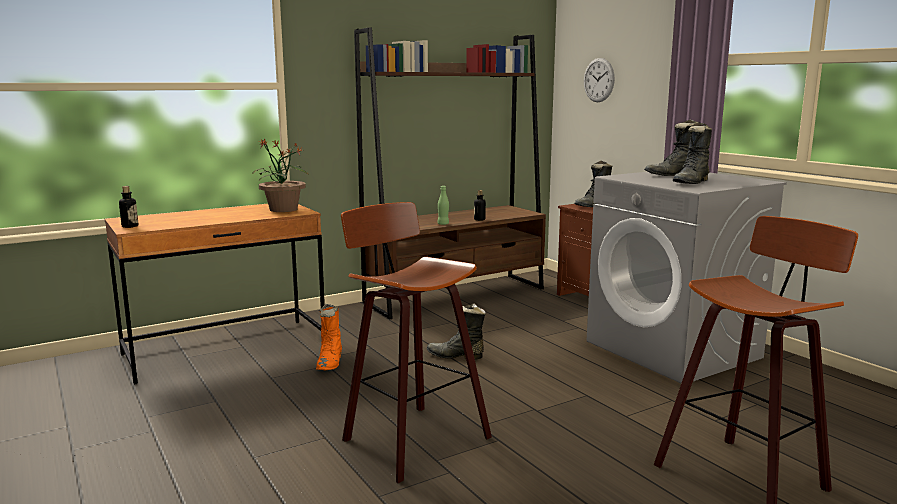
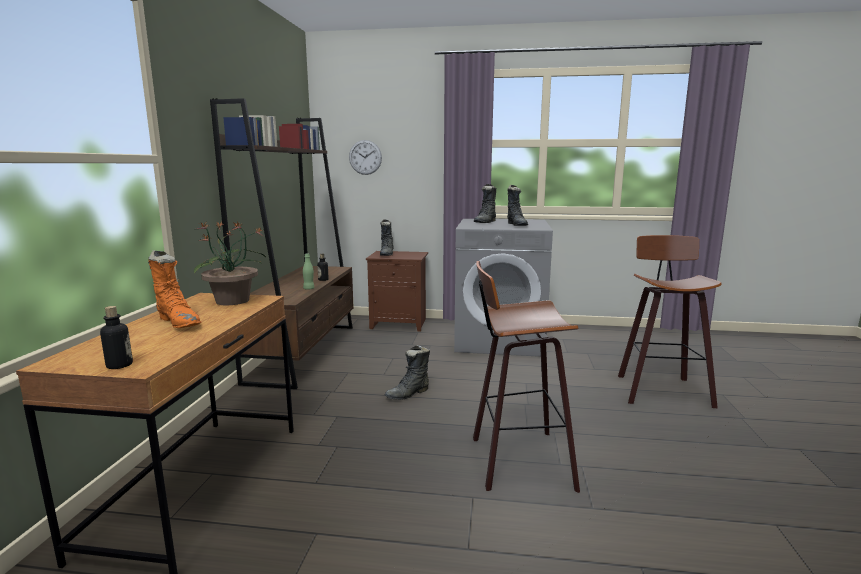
camera: 50 degrees left, 0 degrees up
orange boot [316,304,342,370] -> orange boot moved to [148,250,201,328]

